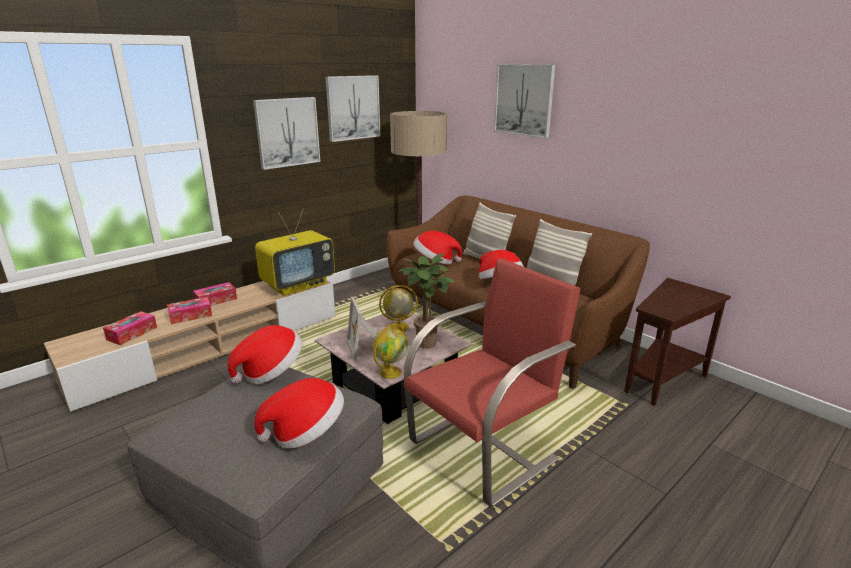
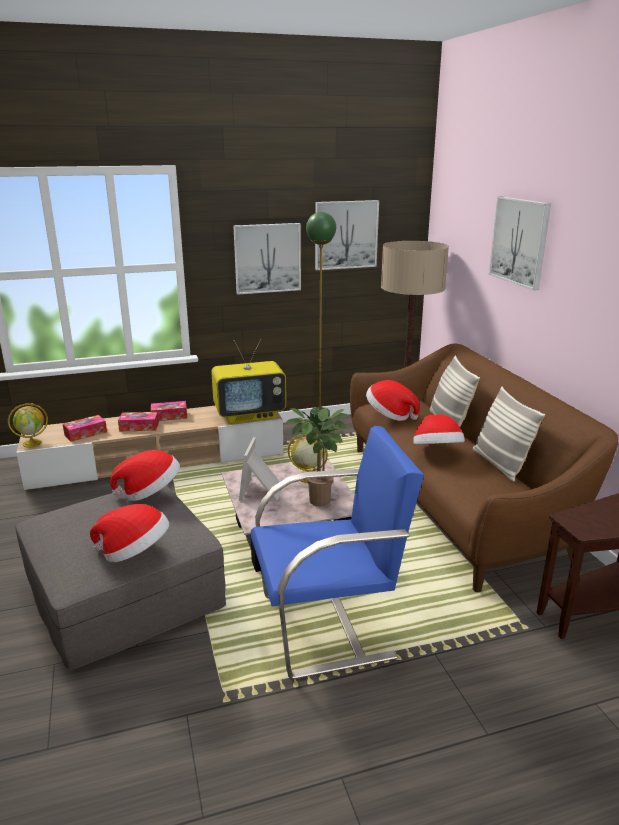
camera: 25 degrees right, 0 degrees up
globe [372,323,408,379] -> globe moved to [8,403,48,448]
red armchair [404,259,581,507] -> blue armchair [251,426,424,680]
none -> green floor lamp [306,212,336,434]

